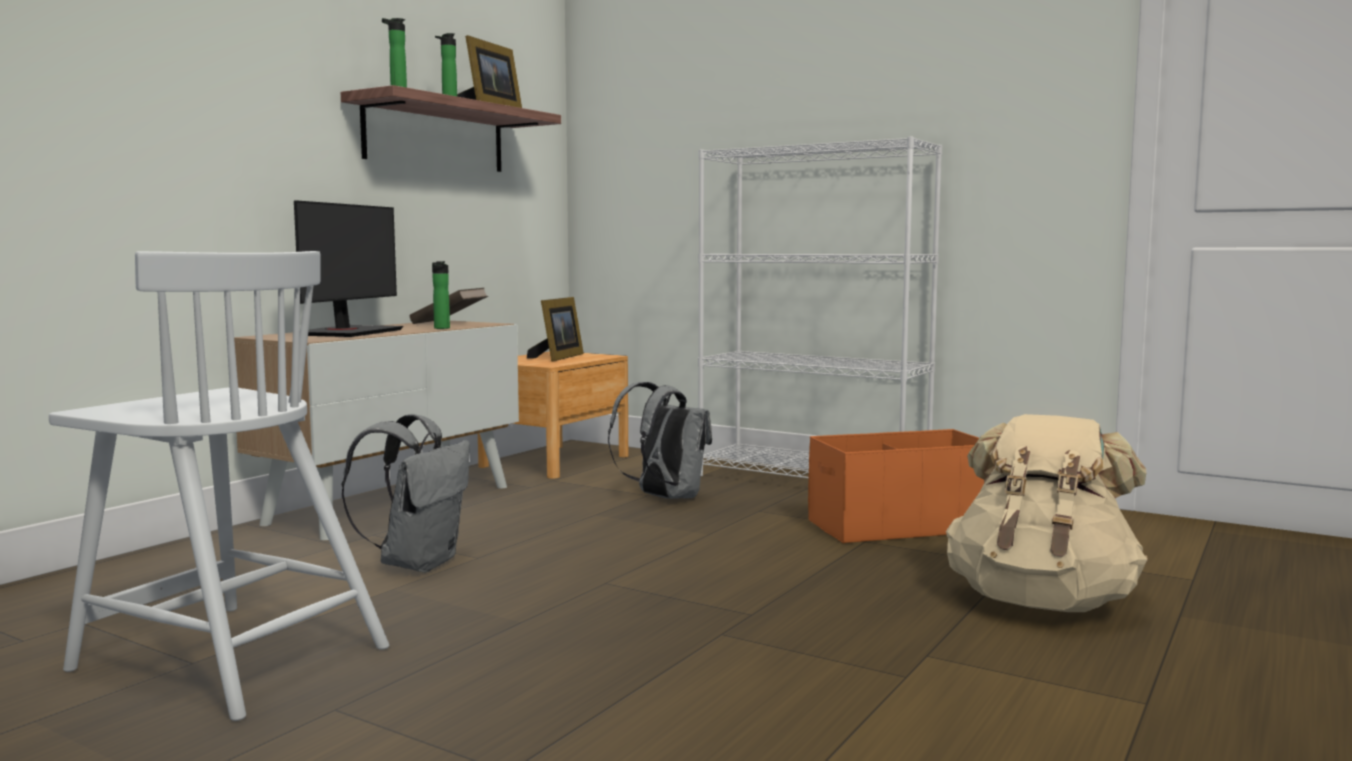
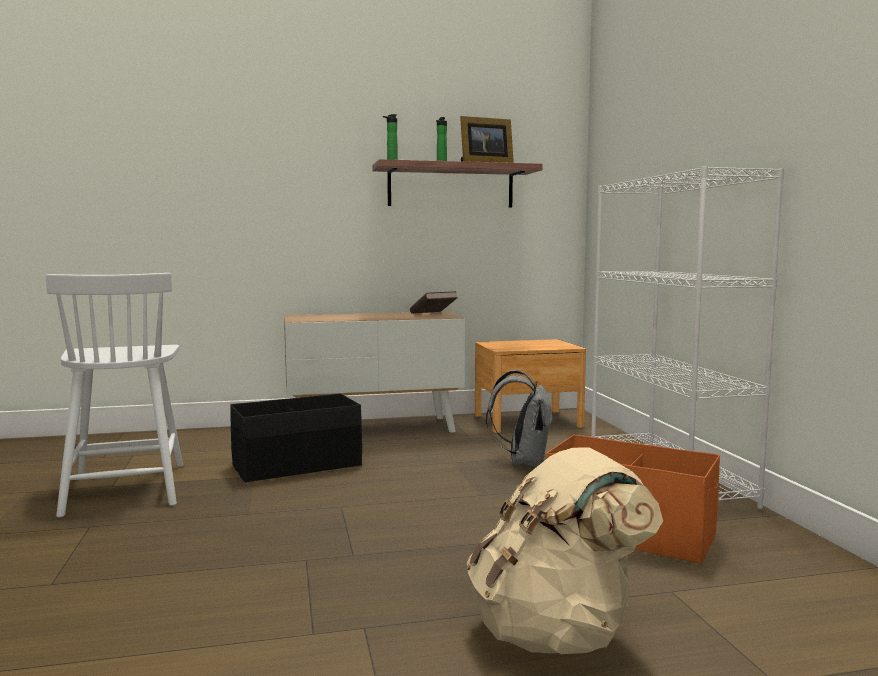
camera: 45 degrees right, 0 degrees up
monitor [294,200,403,337] -> none
grey backpack [342,414,470,573] -> black storage box [230,393,362,482]
bottle [432,261,450,329] -> none
picture frame [527,297,584,362] -> none

